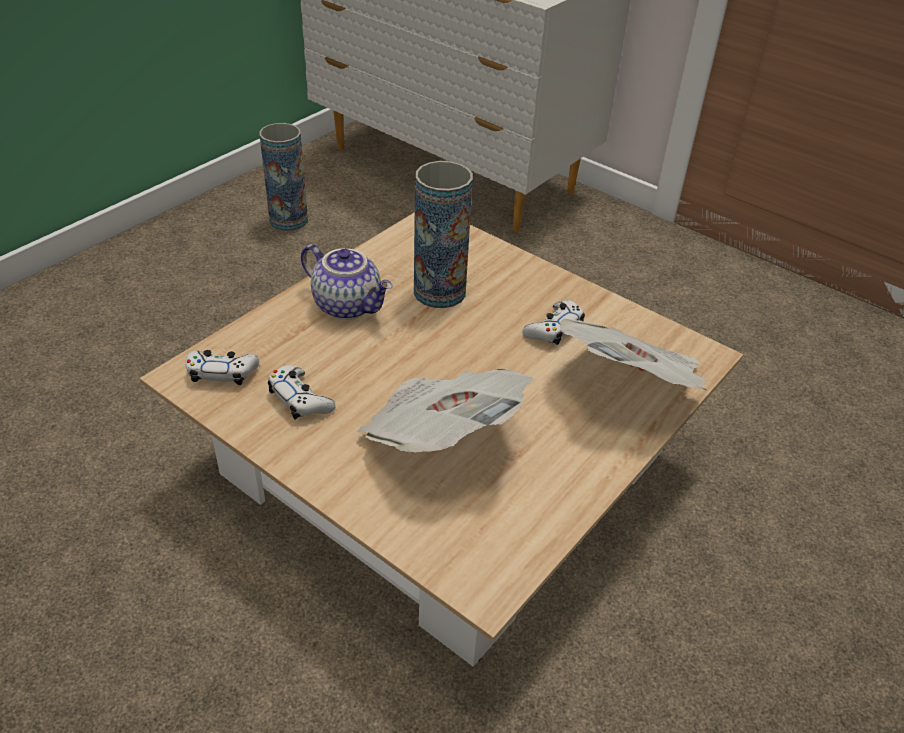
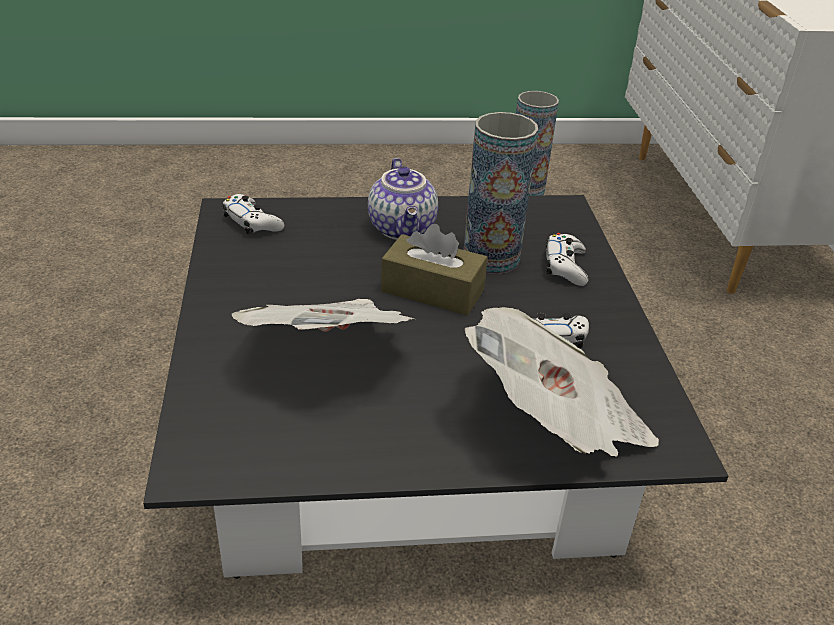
camera: 45 degrees right, 5 degrees down
beige coffee table [140,212,743,667] -> black coffee table [143,195,728,579]
white game controller [268,365,335,420] -> white game controller moved to [546,233,589,286]
none -> brown tissue box [381,224,488,315]

